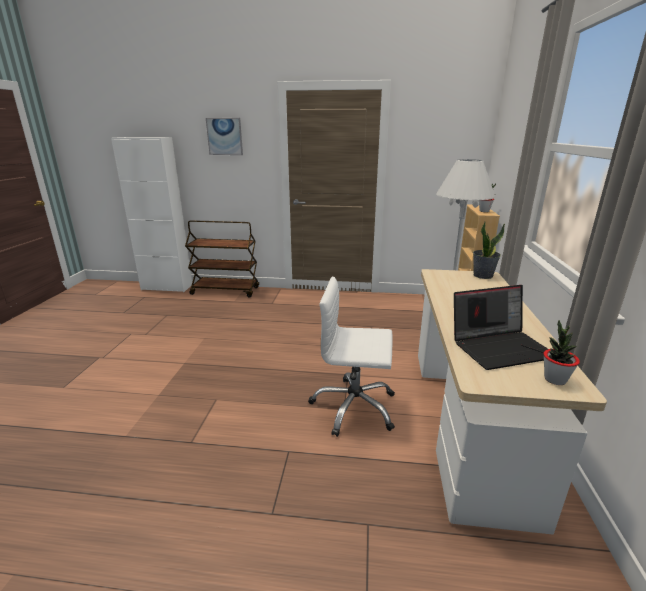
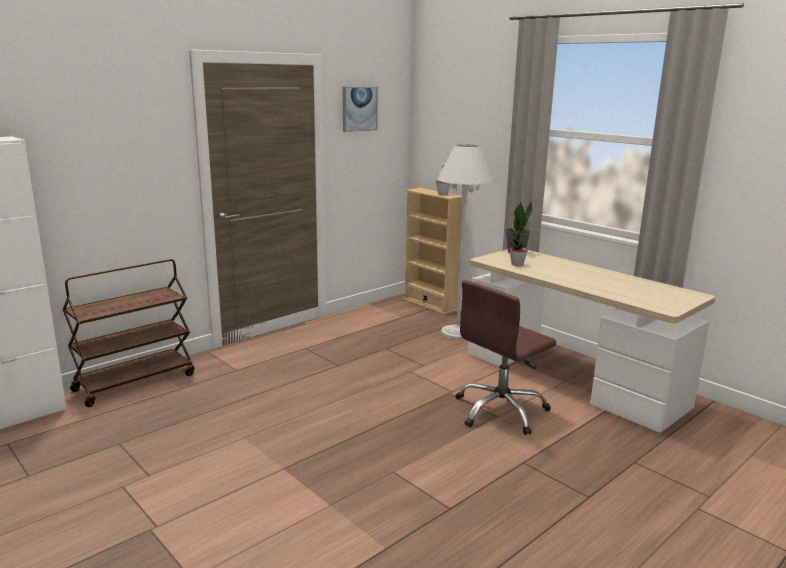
camera: 50 degrees left, 5 degrees down
picture [206,118,243,155] -> picture moved to [343,87,378,132]
white office chair [308,277,395,437] -> brown office chair [455,280,556,435]
laptop [454,285,548,370] -> none
potted plant [544,320,580,385] -> potted plant moved to [509,229,528,266]

